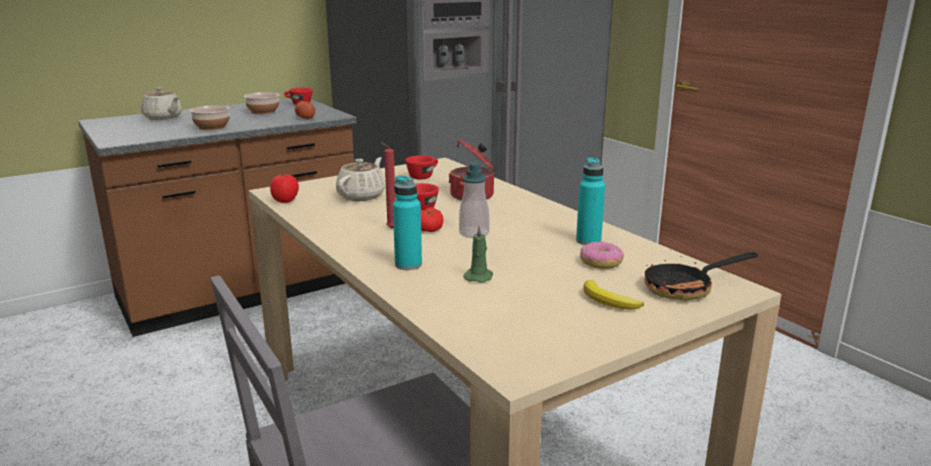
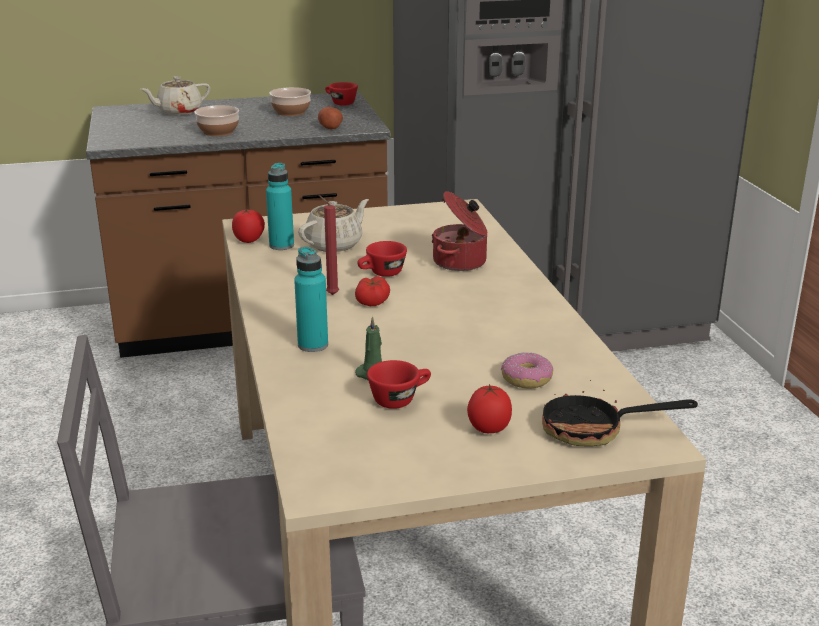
camera: 20 degrees right, 5 degrees up
beige teapot [141,87,182,120] -> beige teapot turned 90 degrees clockwise [141,76,210,115]
red cup [405,155,438,179] -> red cup moved to [367,360,431,409]
soap dispenser [459,161,490,238] -> none
turquoise bottle [576,157,605,245] -> turquoise bottle moved to [266,163,294,250]
banana [583,280,644,310] -> tomato [467,384,512,433]

